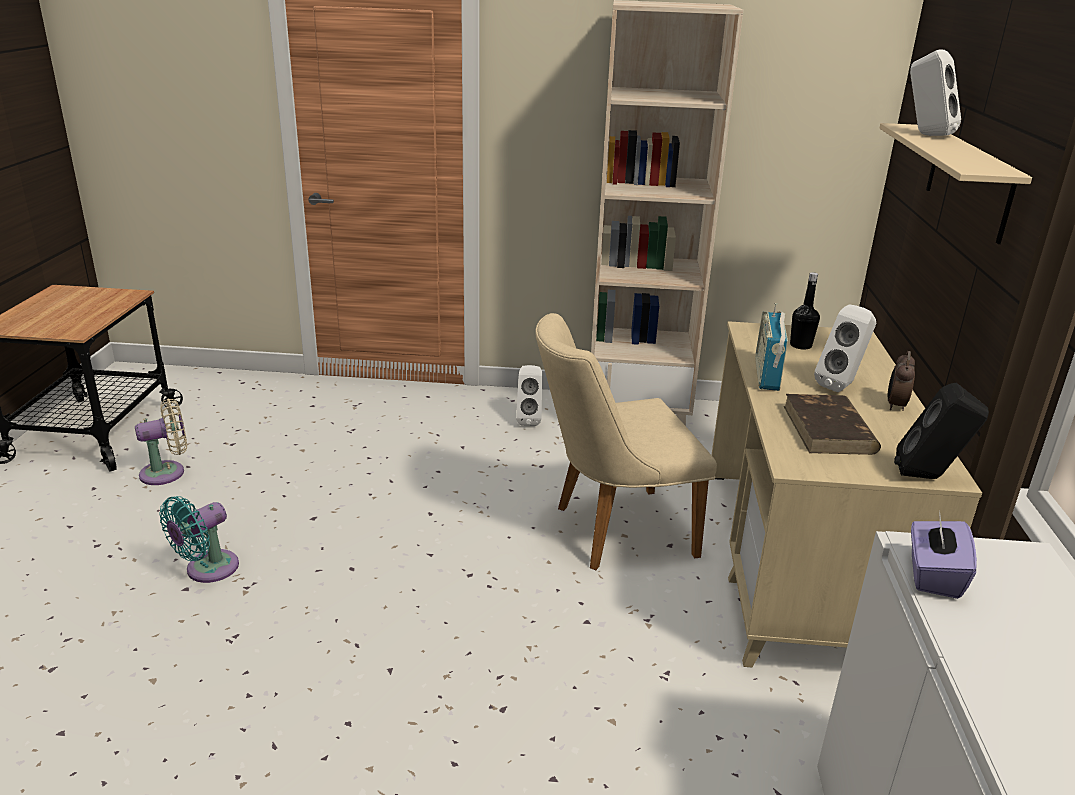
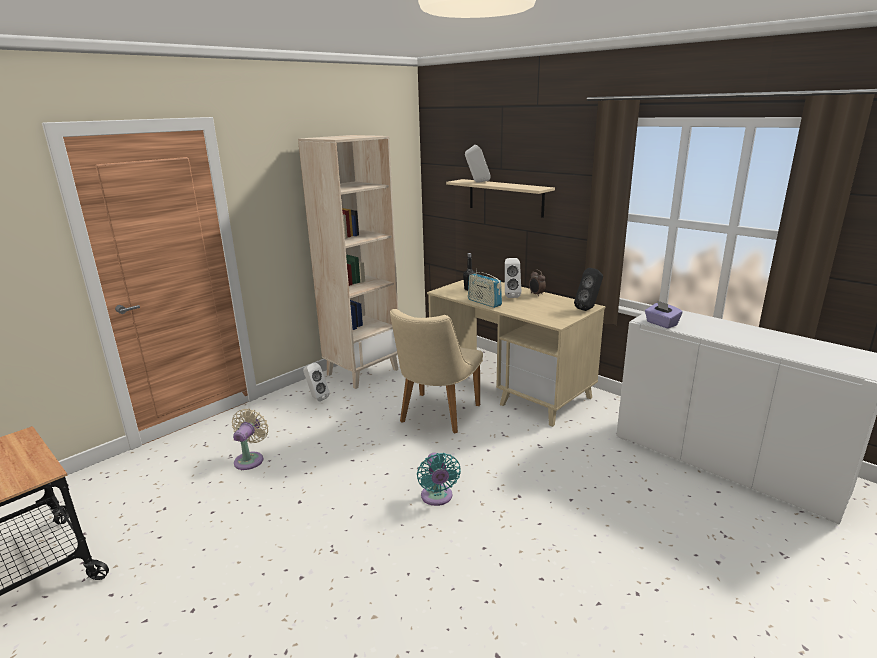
camera: 50 degrees left, 5 degrees down
beige fan [135,399,187,485] -> beige fan moved to [232,409,269,470]
turquoise fan [159,496,239,583] -> turquoise fan moved to [417,453,461,506]
brown book [784,394,881,455] -> none

